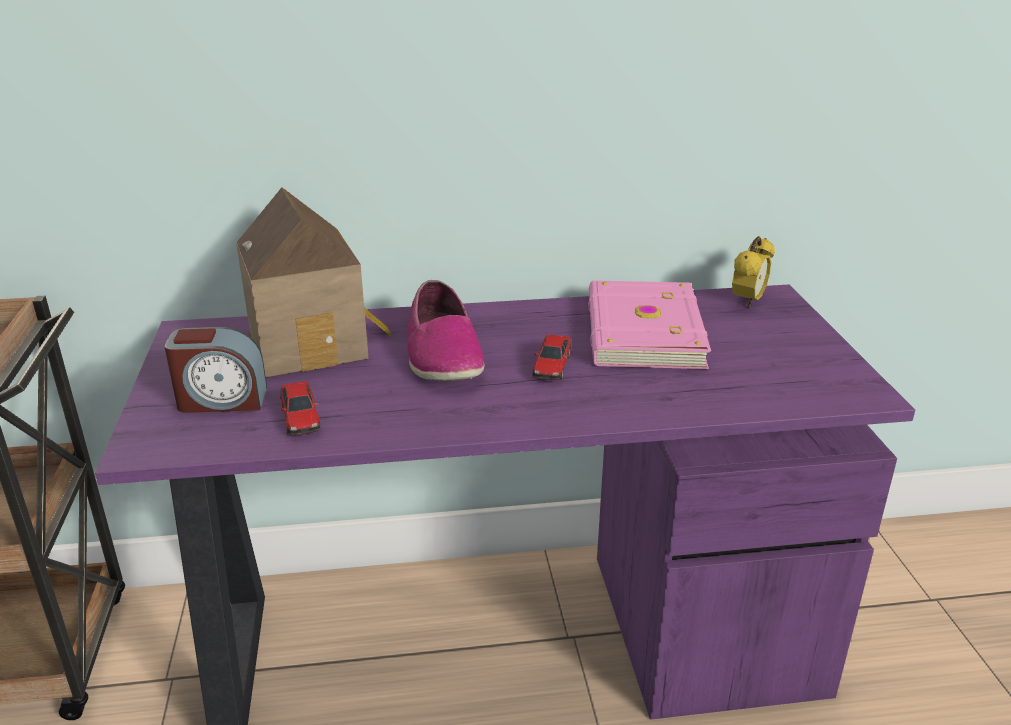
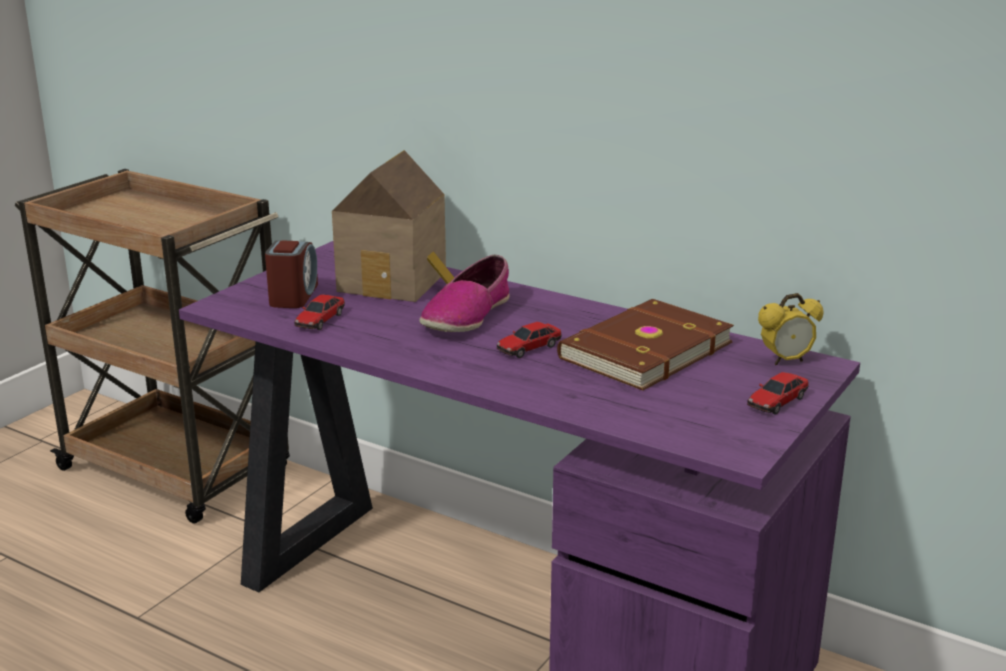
camera: 40 degrees right, 5 degrees down
alarm clock [164,327,267,413] -> alarm clock turned 120 degrees counterclockwise [265,240,318,308]
pink book [589,280,711,369] -> brown book [557,299,734,391]
none -> toy car [747,372,809,415]

